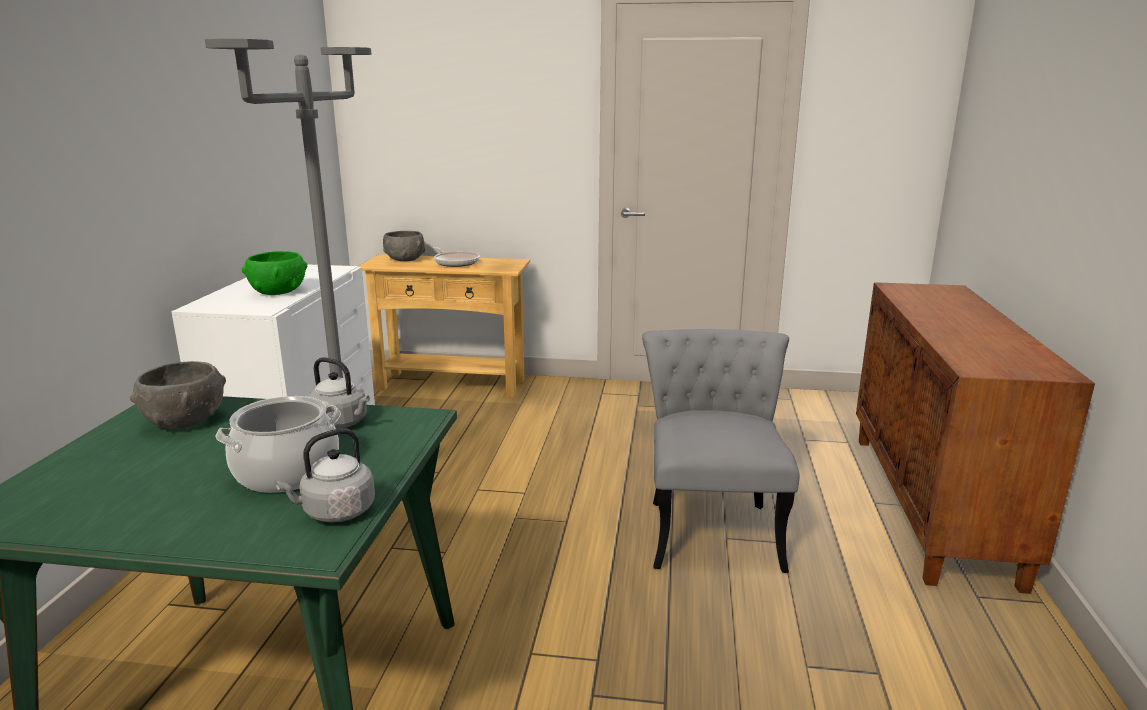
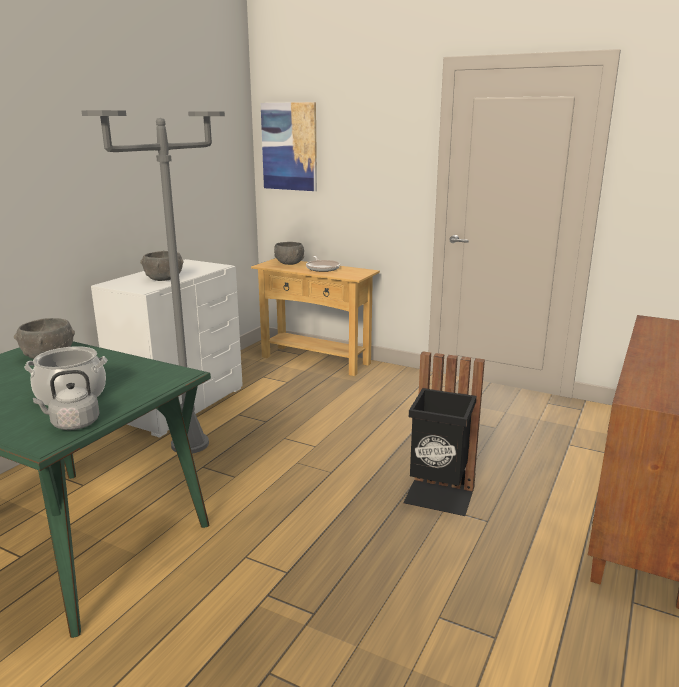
camera: 20 degrees right, 0 degrees up
green bowl [242,251,307,295] -> grey bowl [140,251,184,281]
grey kettle [308,357,370,429] -> none
grey chair [642,329,800,573] -> black trash can [403,351,485,516]
none -> picture [261,102,317,191]

